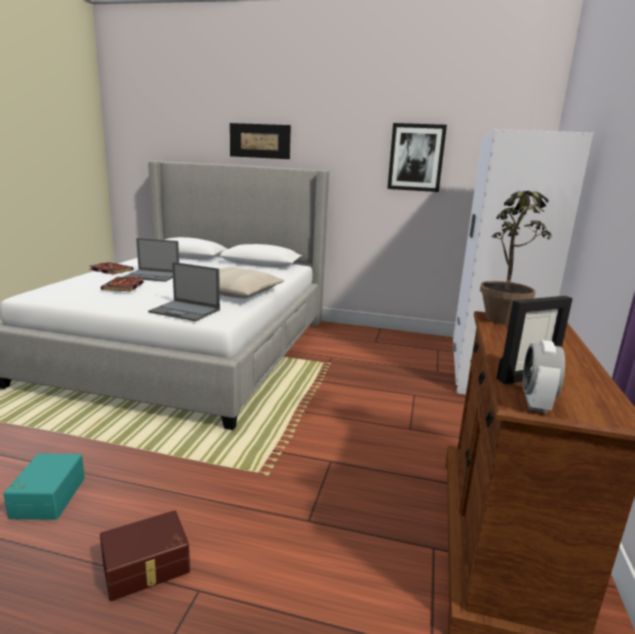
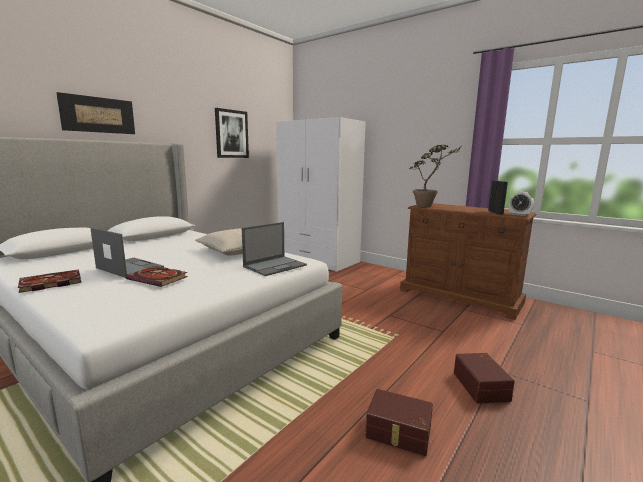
camera: 65 degrees left, 5 degrees down
turquoise storage box [3,453,85,520] -> brown storage box [365,389,433,456]
laptop [123,238,179,282] -> laptop turned 90 degrees counterclockwise [90,228,164,278]

